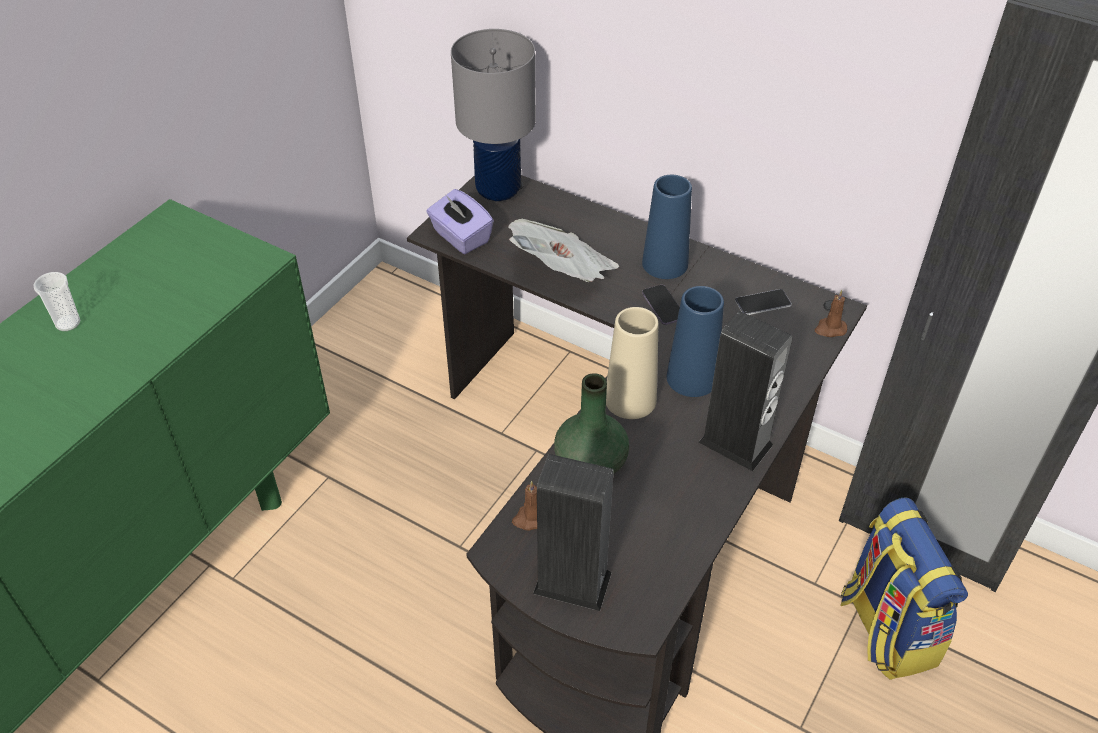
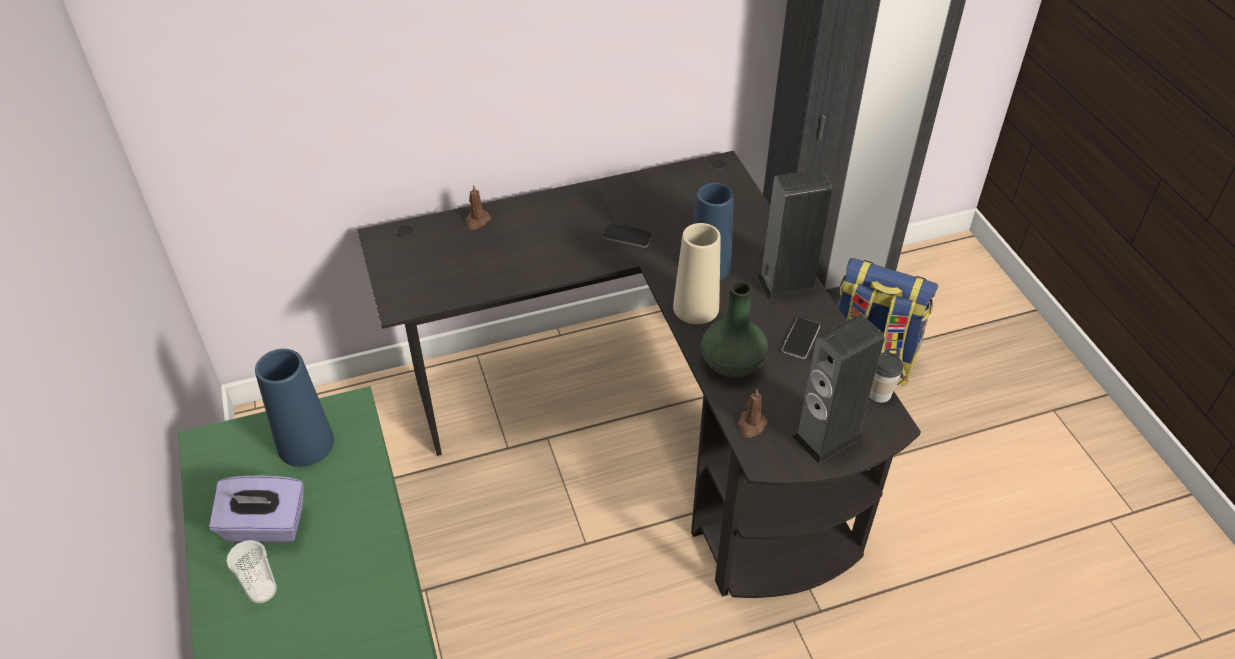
camera: 50 degrees left, 0 degrees up
purple tissue box [427,189,494,254] -> purple tissue box moved to [209,475,304,542]
grey table lamp [451,29,536,201] -> none
newspaper [509,219,619,282] -> none
blue vase [642,175,692,279] -> blue vase moved to [255,349,334,467]
phone [735,289,792,315] -> phone moved to [782,317,820,359]
brown candle [815,290,847,337] -> brown candle moved to [465,184,491,230]
none -> cup [869,352,903,403]

